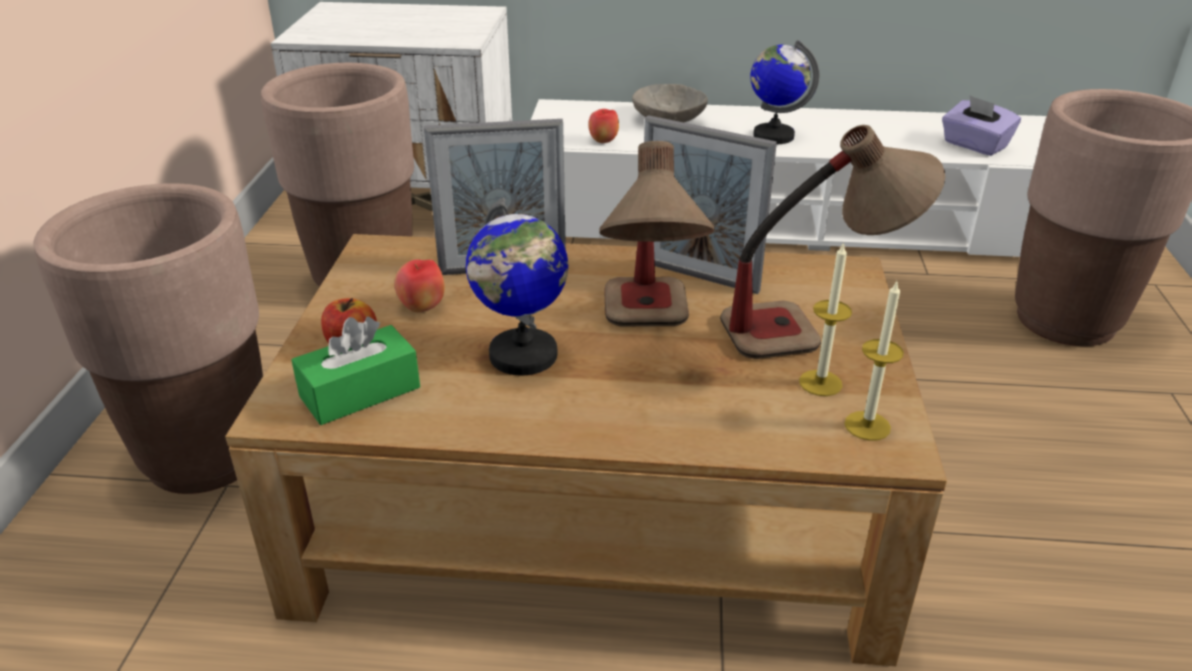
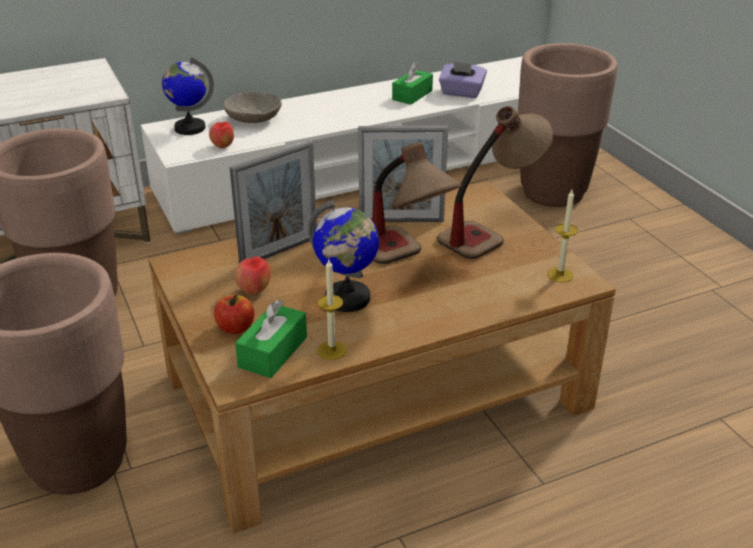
camera: 30 degrees left, 0 degrees up
globe [751,40,819,144] -> globe moved to [162,57,214,135]
candle [799,242,852,396] -> candle moved to [317,260,346,360]
none -> green tissue box [392,61,433,105]

